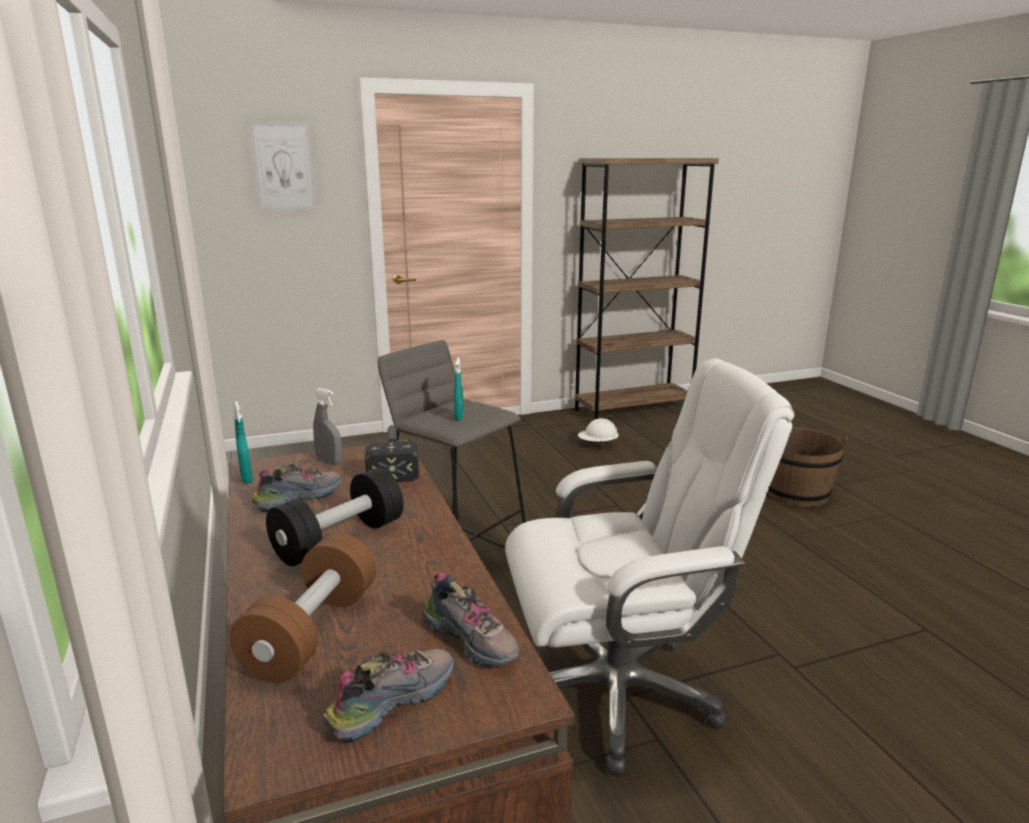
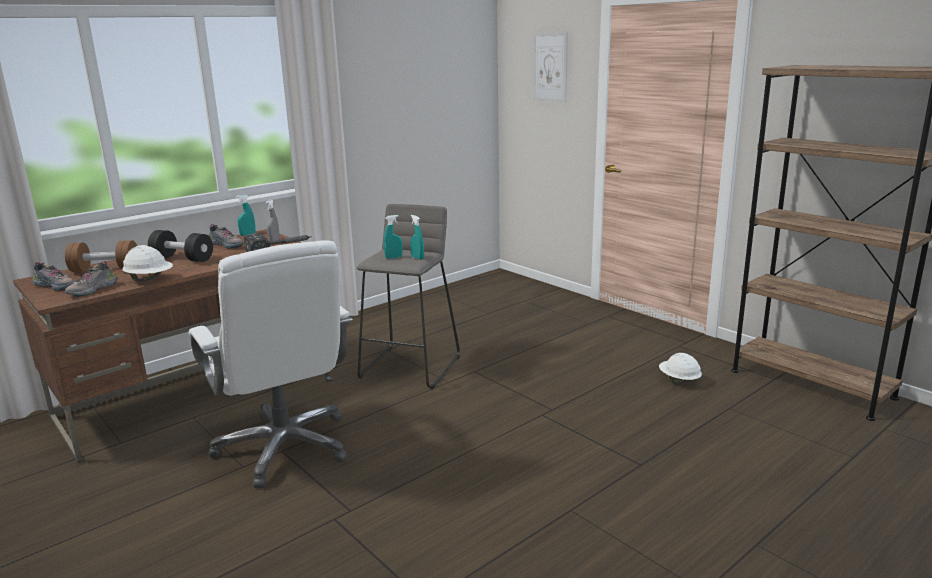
camera: 70 degrees right, 0 degrees up
brown bucket [767,427,848,507] -> none
none -> white hard hat [122,245,173,282]
none -> turquoise spray bottle [410,215,424,260]

